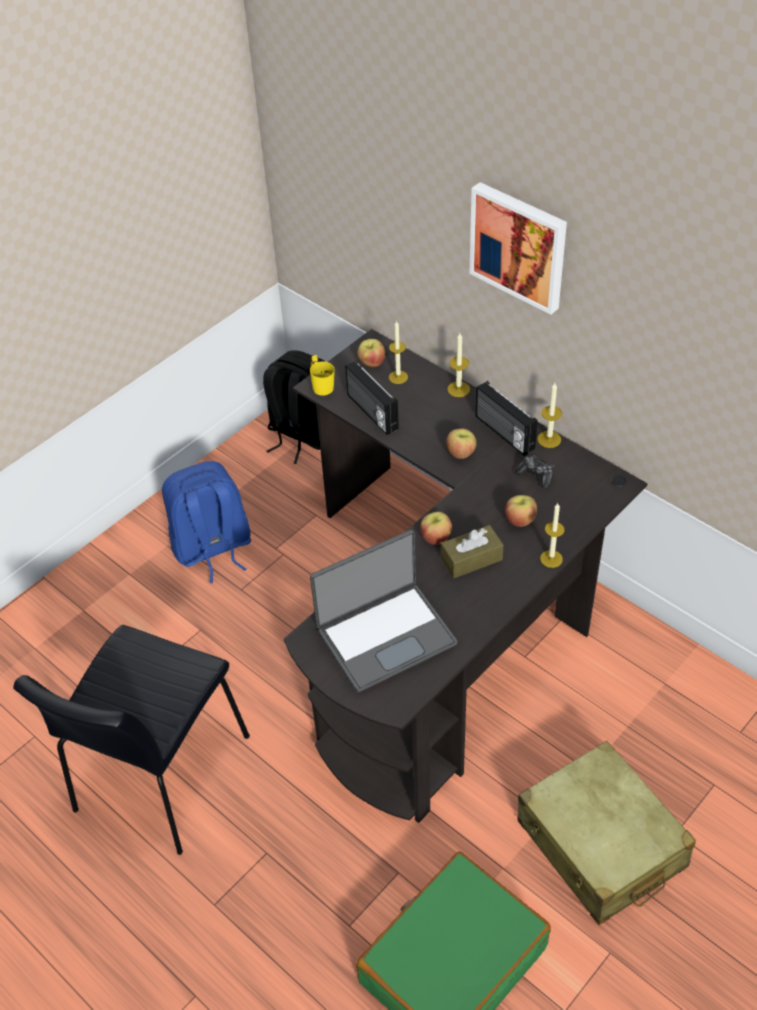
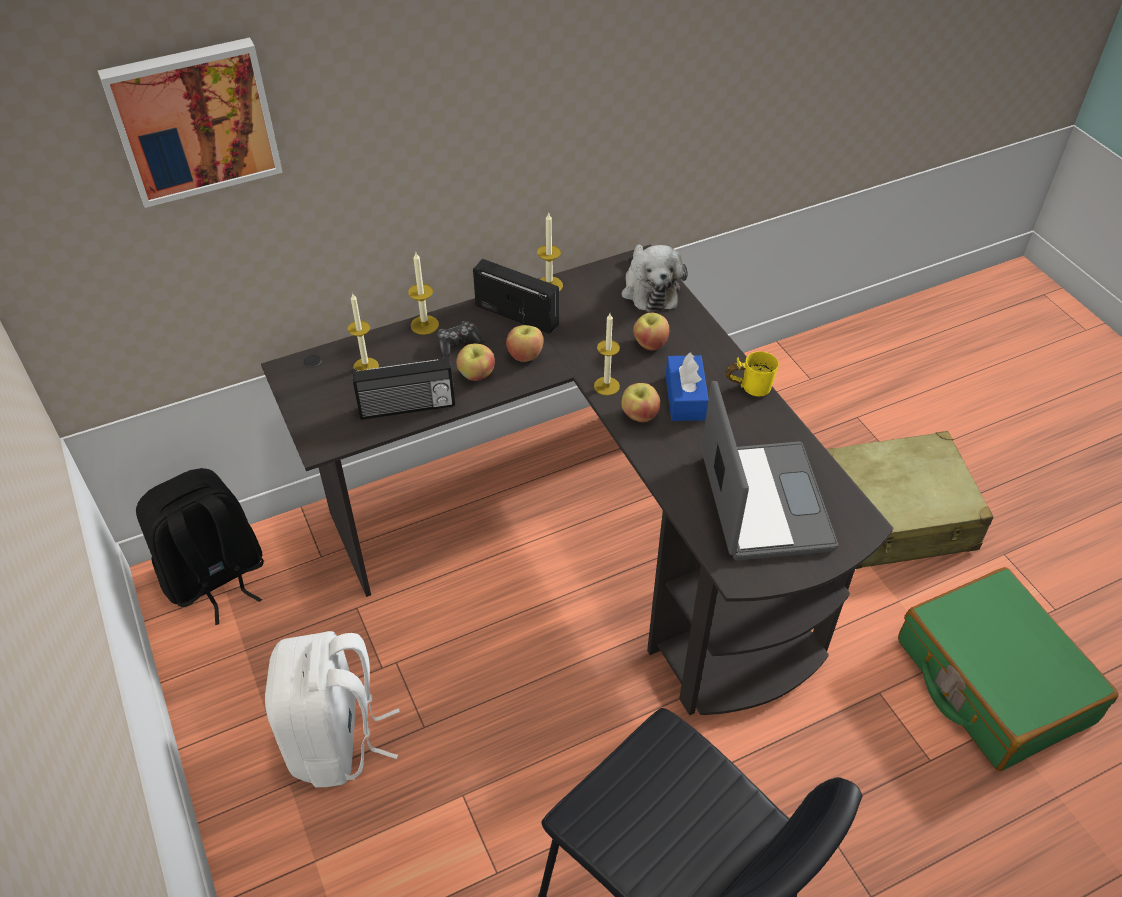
camera: 70 degrees left, 0 degrees up
blue backpack [162,461,251,584] -> white backpack [265,631,400,788]
yellow mug [310,355,335,396] -> yellow mug moved to [726,351,779,396]
apple [358,339,385,367] -> apple moved to [456,344,495,381]
brown tissue box [441,525,504,578] -> blue tissue box [665,352,709,421]
picture [470,182,567,315] -> picture moved to [98,37,283,208]
radio [476,381,537,456] -> radio turned 135 degrees counterclockwise [473,259,559,334]
game controller [515,455,554,489] -> game controller moved to [437,321,485,357]
candle [540,503,565,568] -> candle moved to [594,313,620,396]
none -> plush toy [622,244,688,312]

